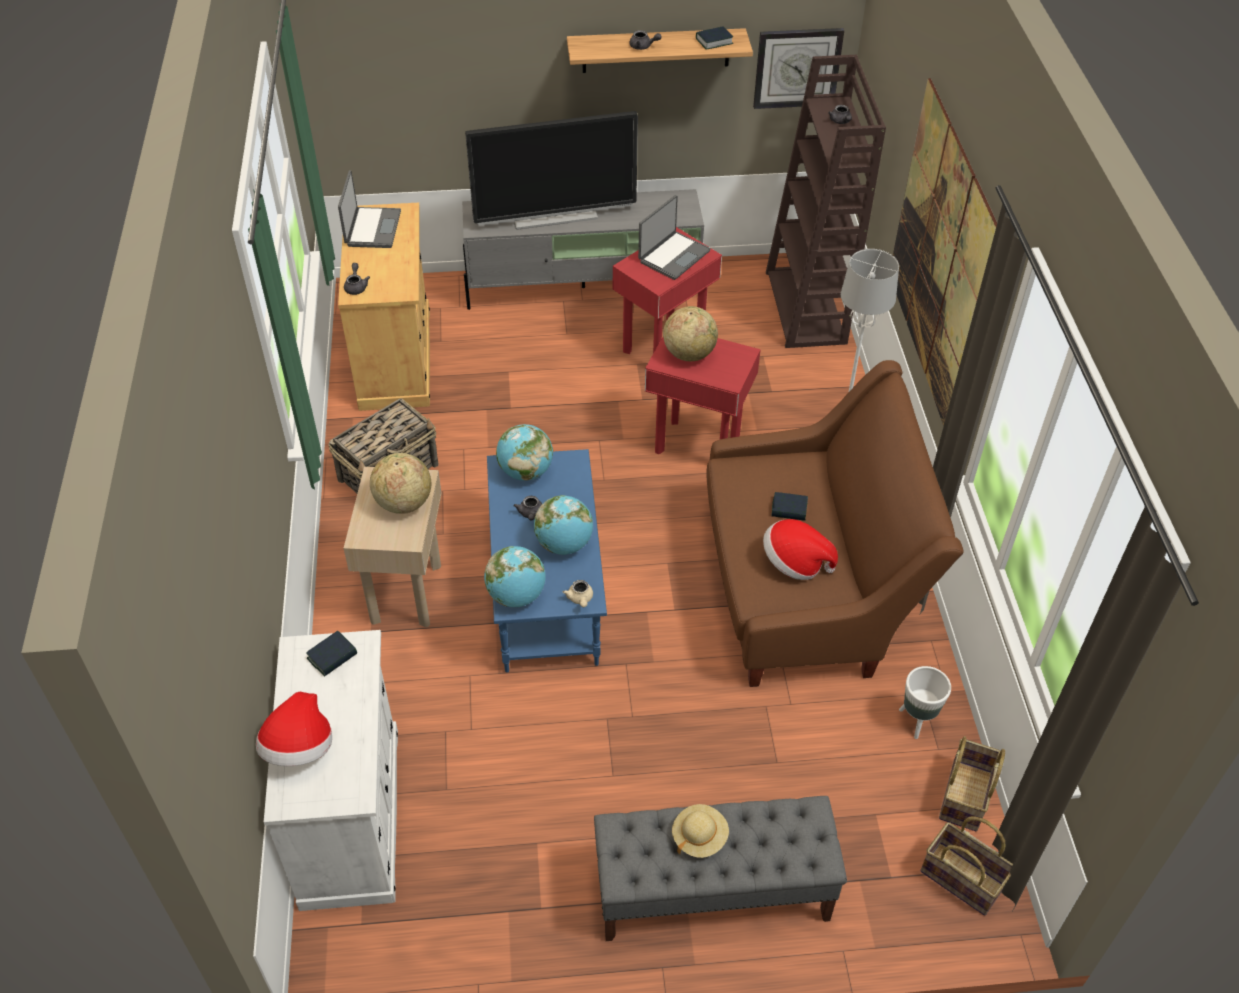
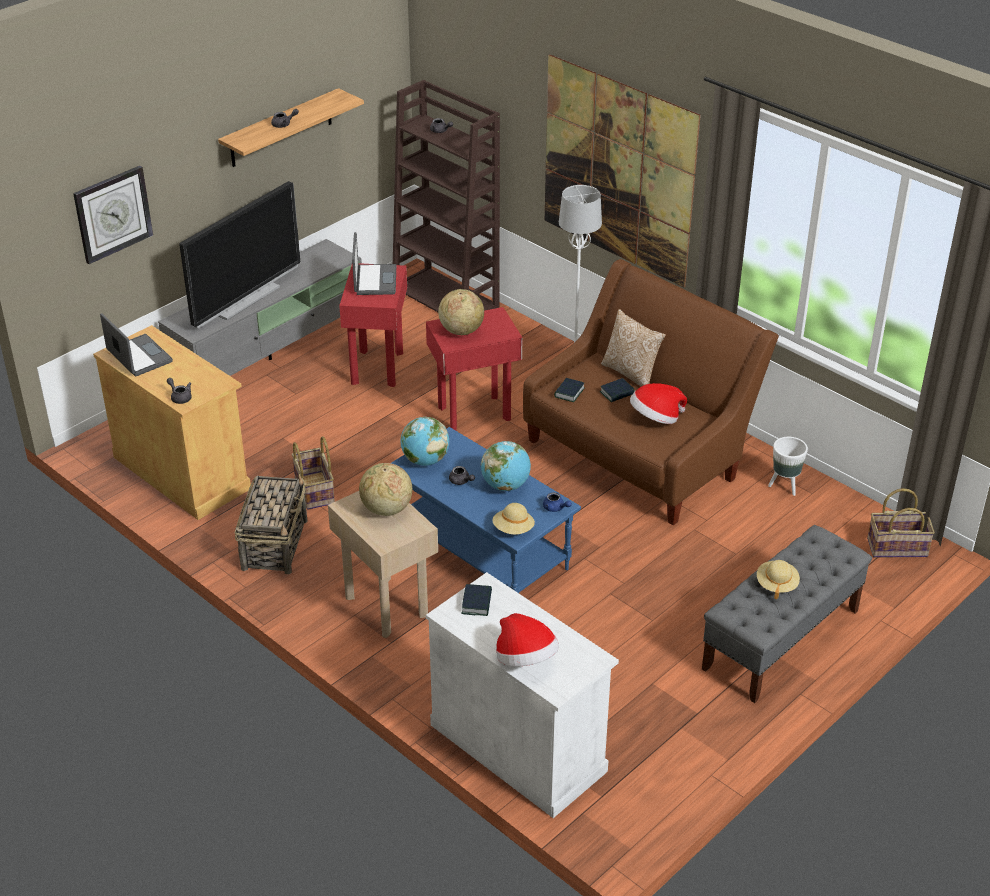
camera: 40 degrees left, 10 degrees down
globe [484,546,545,607] -> beige hat [492,503,535,535]
beige teapot [563,580,593,607] -> blue teapot [543,492,572,512]
book [696,26,733,50] -> book moved to [554,378,585,402]
wall clock [753,28,844,109] -> wall clock moved to [73,166,153,264]
basket [939,736,1005,831] -> basket moved to [292,437,335,510]
none -> pillow [601,309,666,387]

